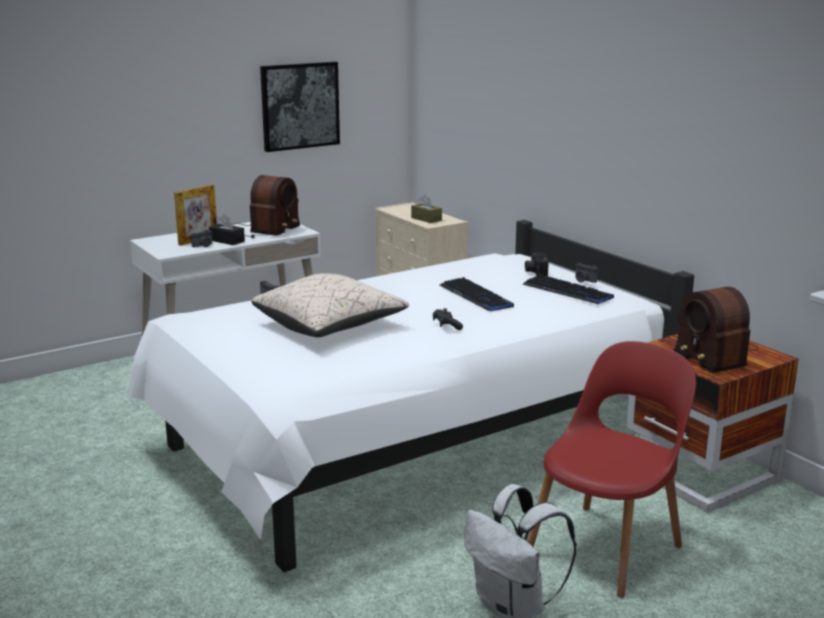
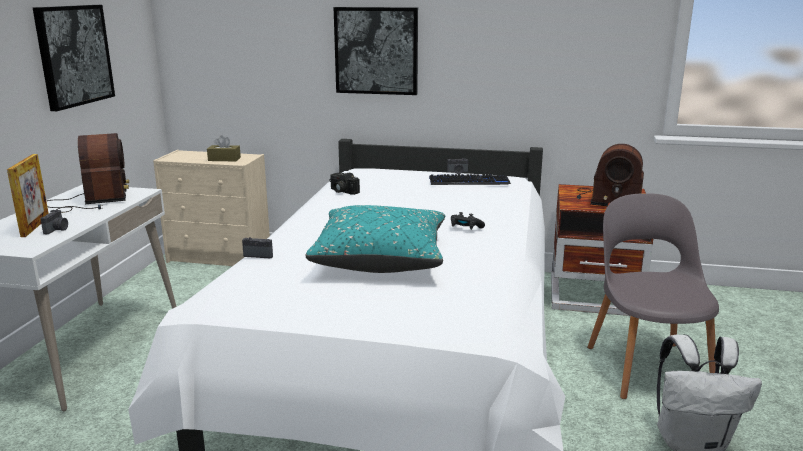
camera: 45 degrees left, 0 degrees up
black tissue box [209,214,245,245] -> none
beige pillow [251,273,409,337] -> turquoise pillow [306,205,445,273]
keyboard [439,277,514,311] -> none
camera [525,252,549,277] -> camera moved to [329,172,360,195]
red chair [528,341,696,598] -> grey chair [587,193,719,399]
none -> picture [334,7,418,95]

